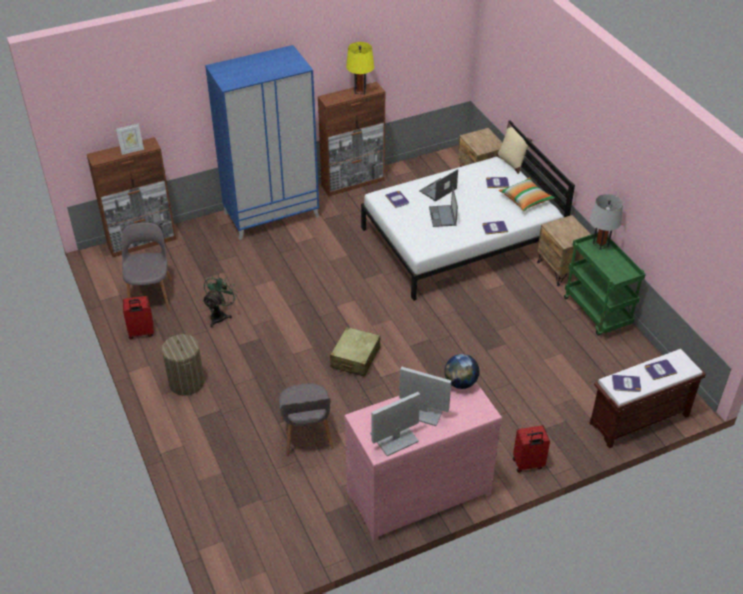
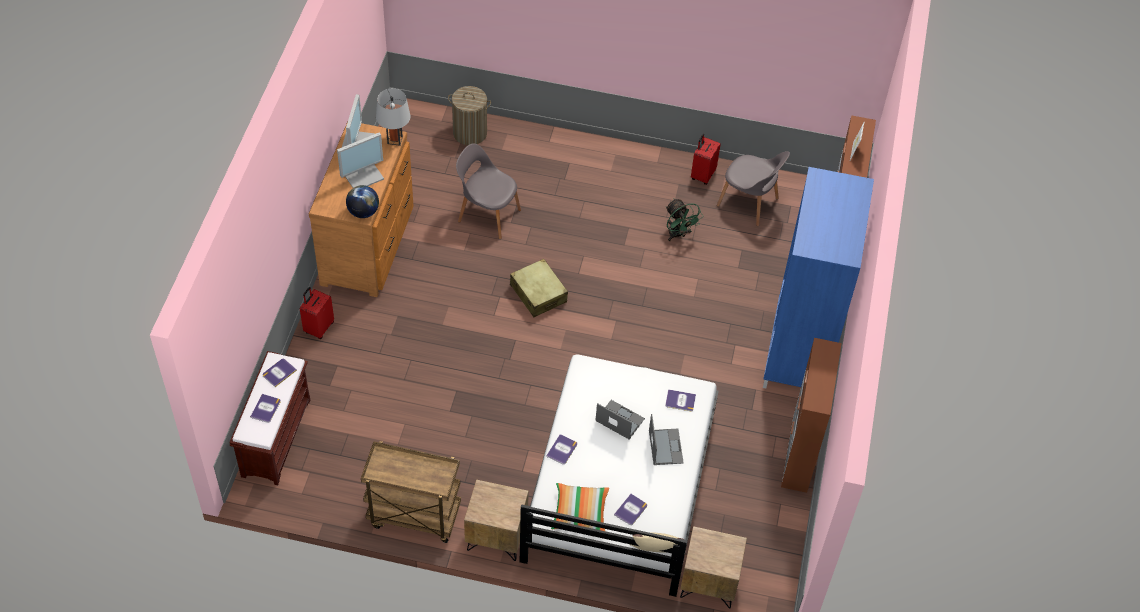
camera: 125 degrees right, 10 degrees up
laundry basket [162,334,204,396] -> laundry basket moved to [448,86,491,145]
pink dresser [344,382,502,541] -> brown dresser [309,122,414,297]
yellow table lamp [346,42,374,94] -> none
green cart [564,233,646,336] -> brown cart [361,441,461,543]
grey table lamp [590,194,623,250] -> grey table lamp moved to [376,88,410,146]

